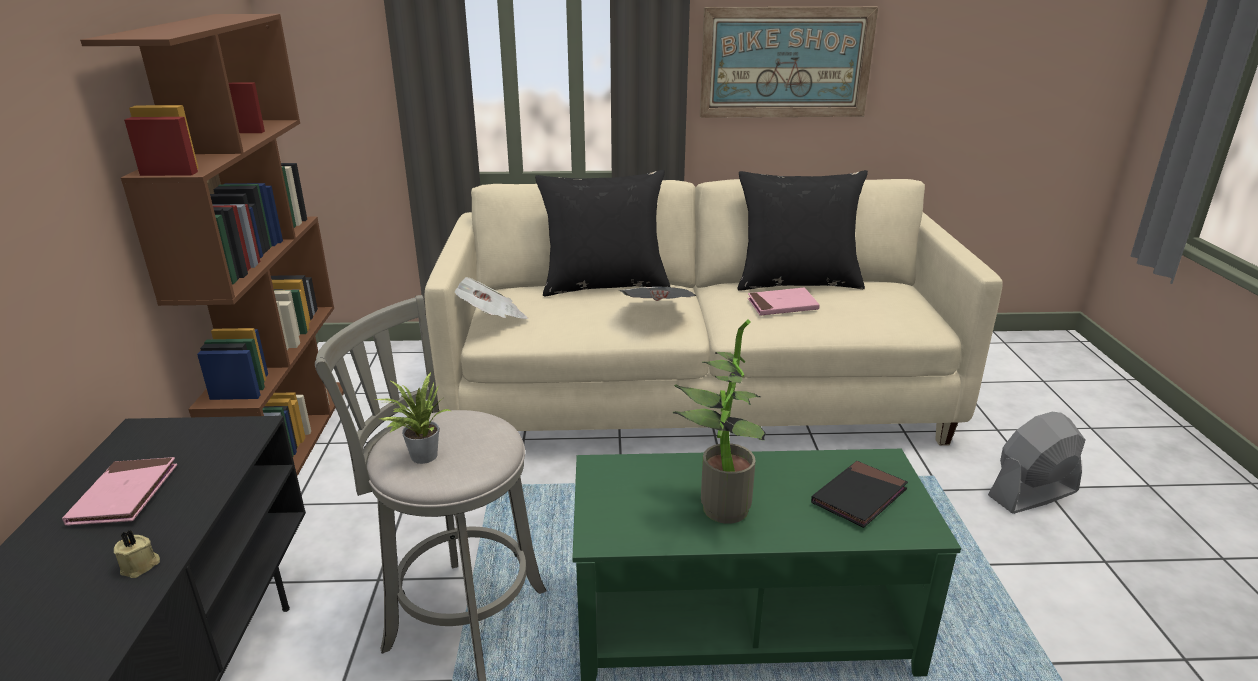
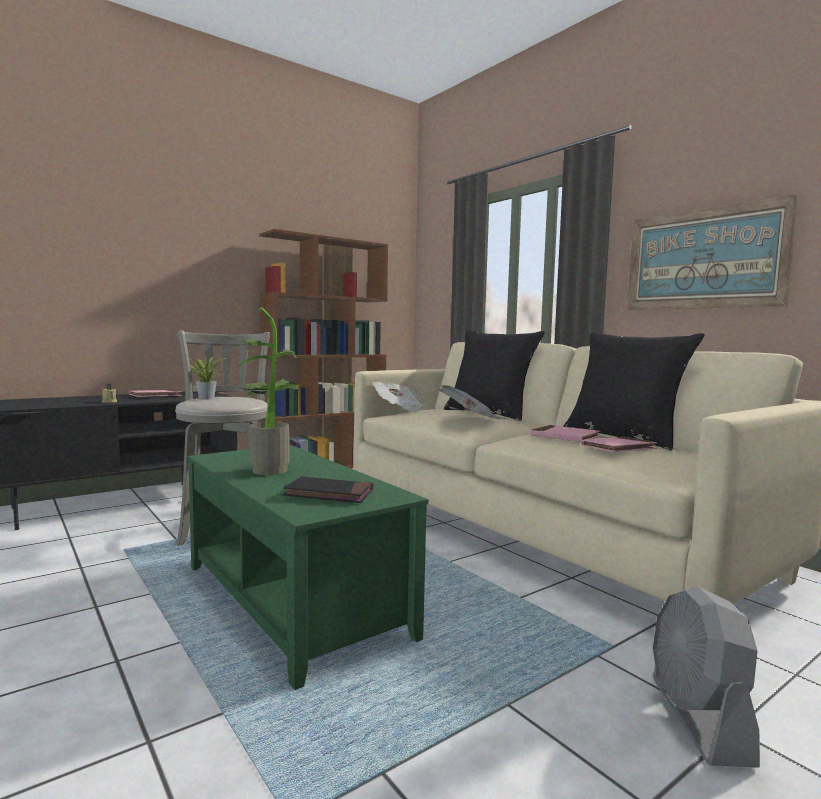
camera: 55 degrees right, 20 degrees down
grey fan [988,412,1085,514] -> grey fan turned 120 degrees counterclockwise [653,586,760,768]
none -> pink book [581,436,657,452]

